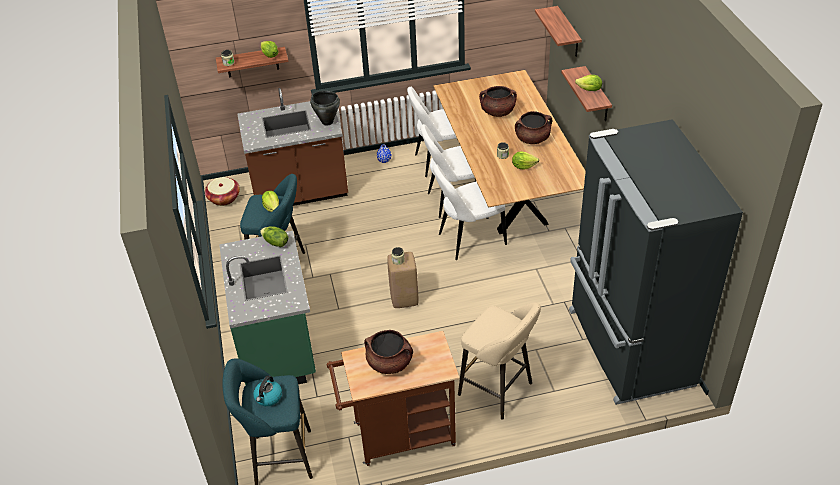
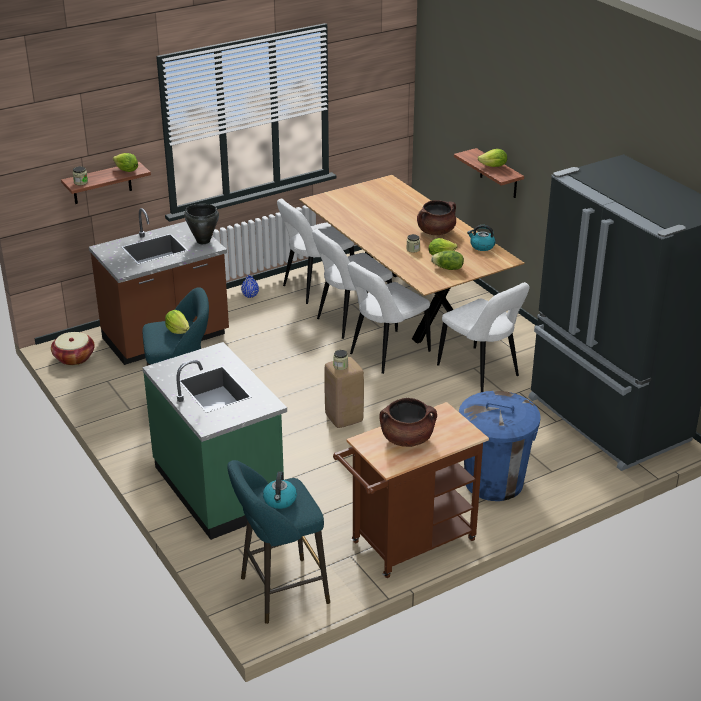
camera: 20 degrees left, 10 degrees down
lettuce [260,226,288,247] -> lettuce moved to [431,251,464,270]
beige stool [458,302,541,420] -> blue trash can [459,391,541,501]
brown cooking pot [479,86,517,117] -> none
shelf [535,6,582,57] -> none
none -> white chair [437,282,530,392]
none -> kettle [467,225,495,251]

